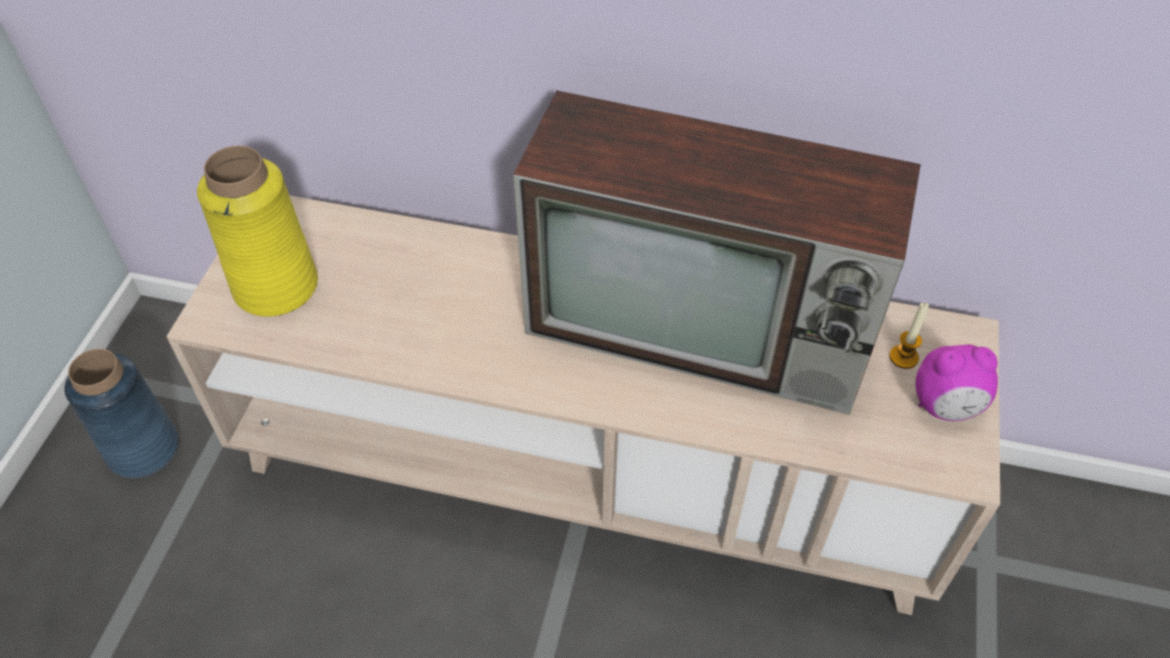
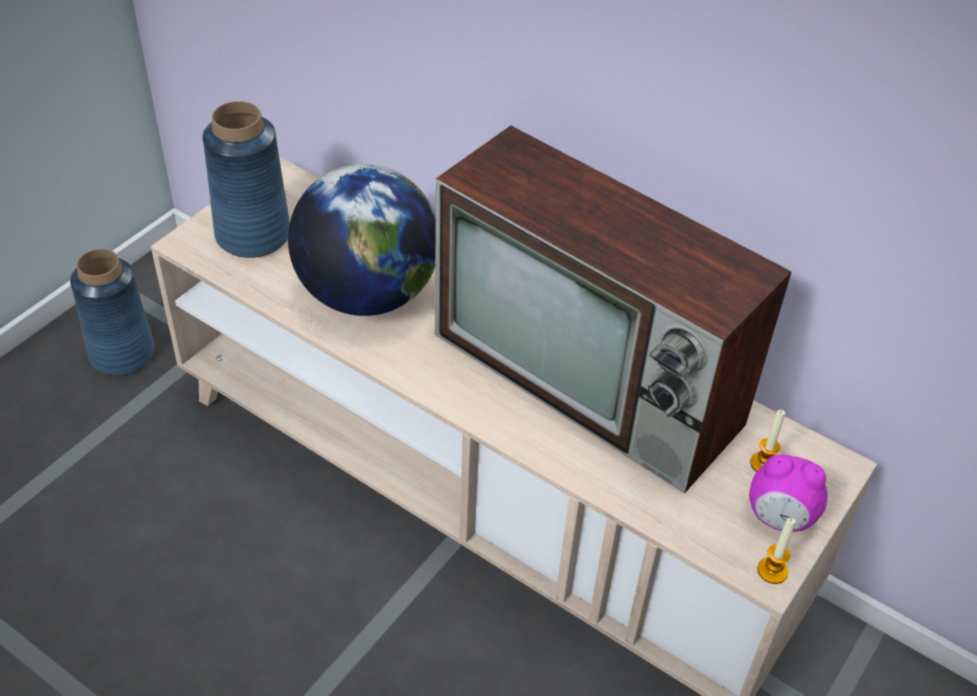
camera: 20 degrees right, 5 degrees down
yellow vase [197,146,318,317] -> blue vase [202,101,290,258]
none -> globe [288,164,436,316]
none -> candle [757,517,796,584]

